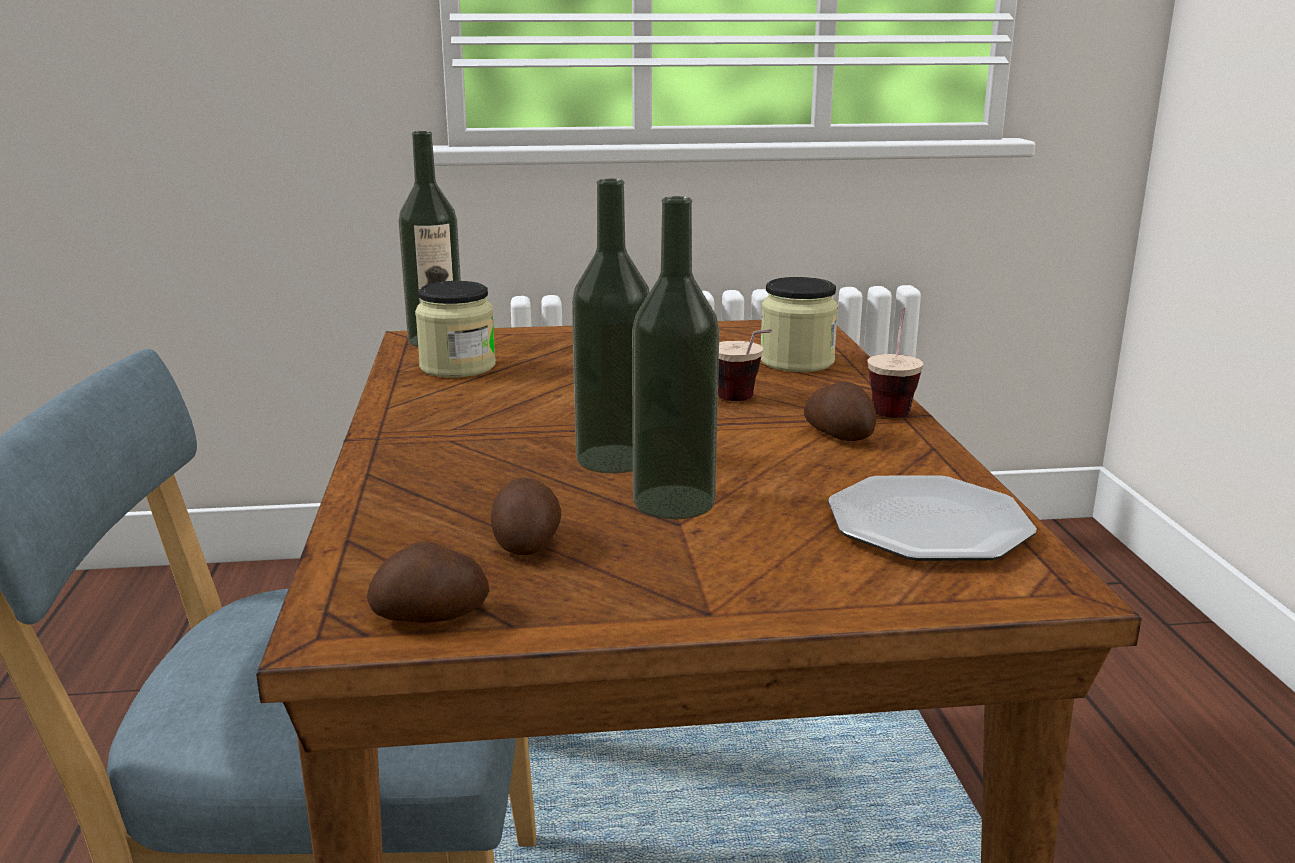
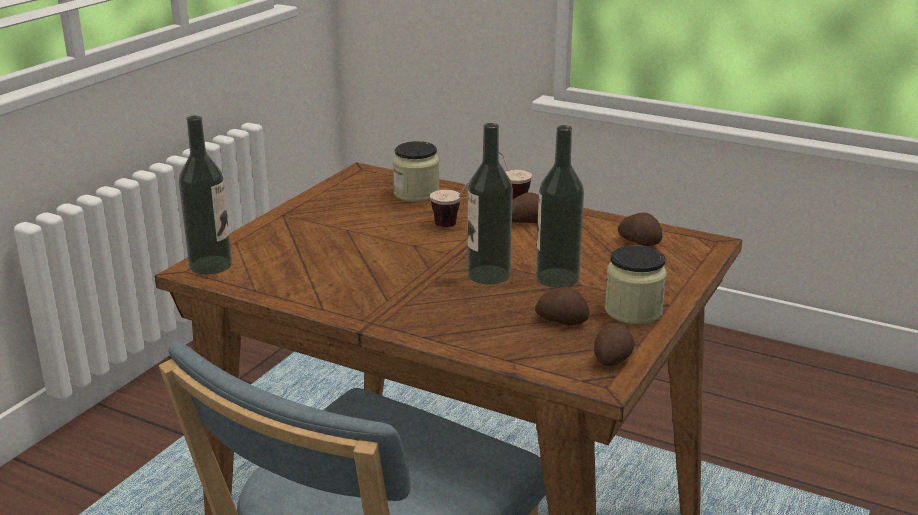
camera: 55 degrees left, 5 degrees up
jar [415,281,496,378] -> jar moved to [605,245,667,324]
plate [828,475,1037,561] -> potato [618,212,662,246]

